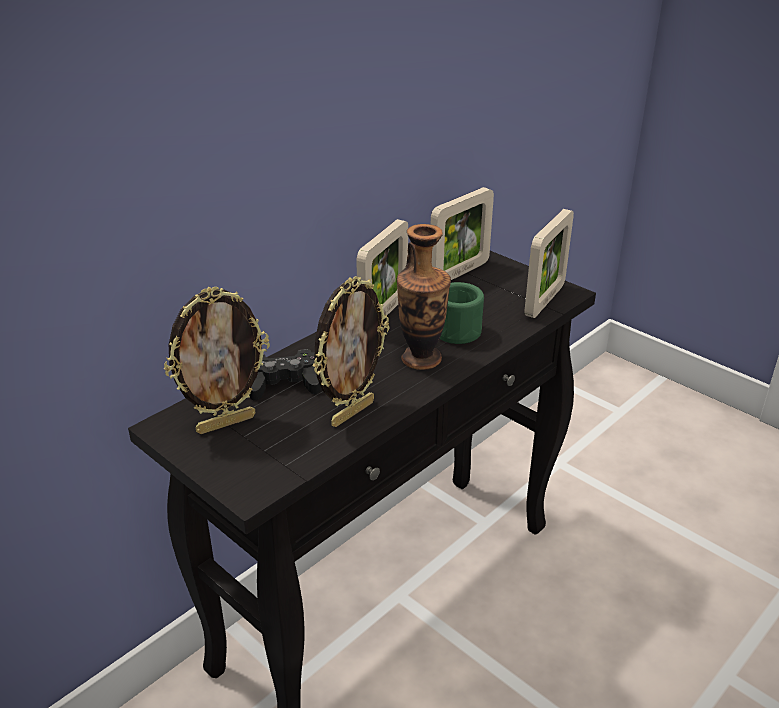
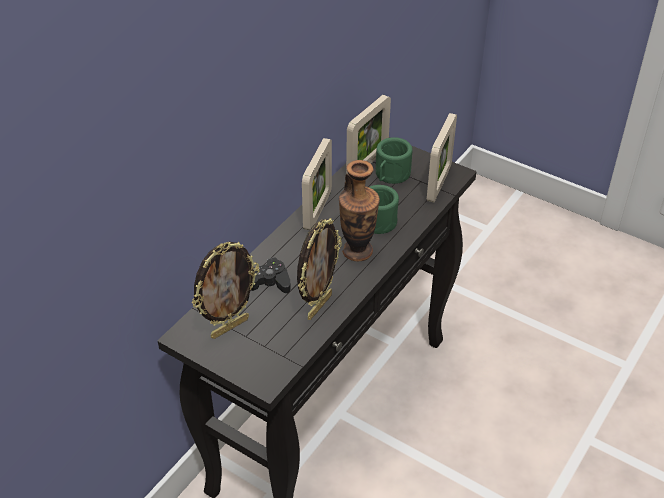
camera: 10 degrees left, 10 degrees up
none -> green mug [376,137,413,184]

